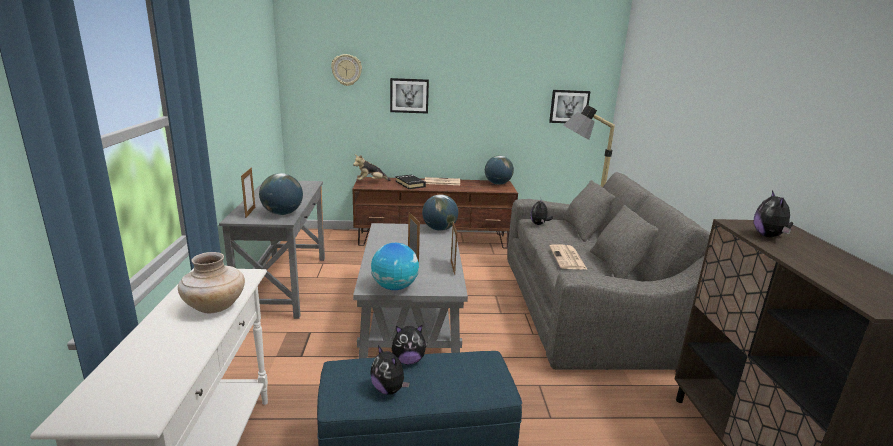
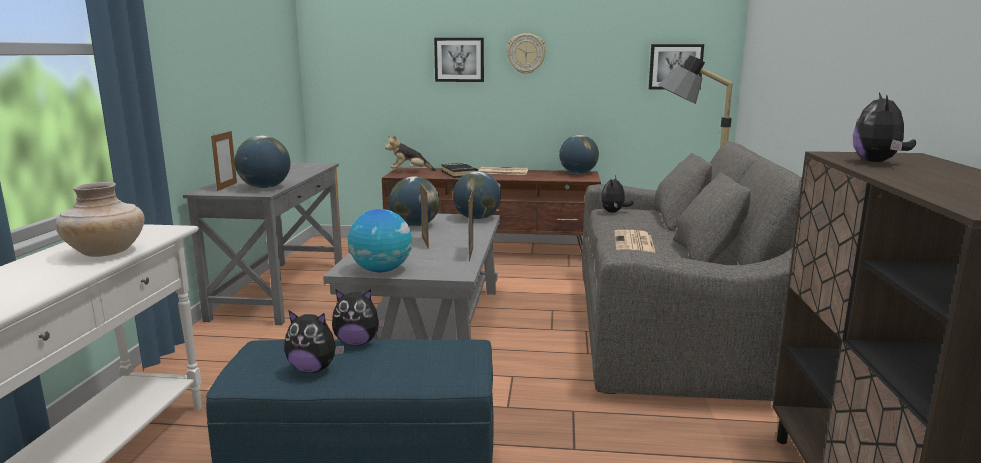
camera: 10 degrees right, 5 degrees down
wall clock [331,54,362,86] -> wall clock moved to [507,33,546,74]
plush toy [370,345,410,395] -> plush toy turned 45 degrees counterclockwise [284,310,344,373]
none -> globe [389,176,440,227]

